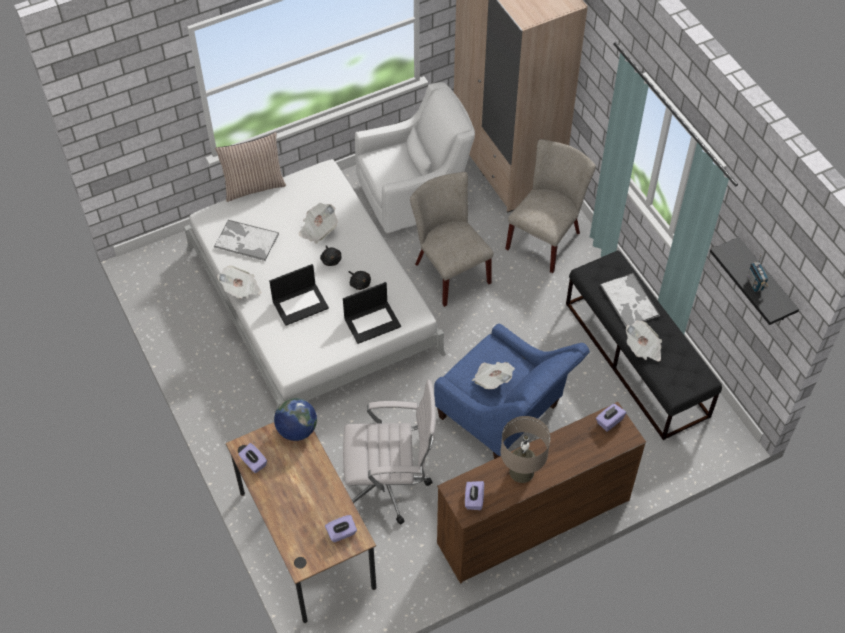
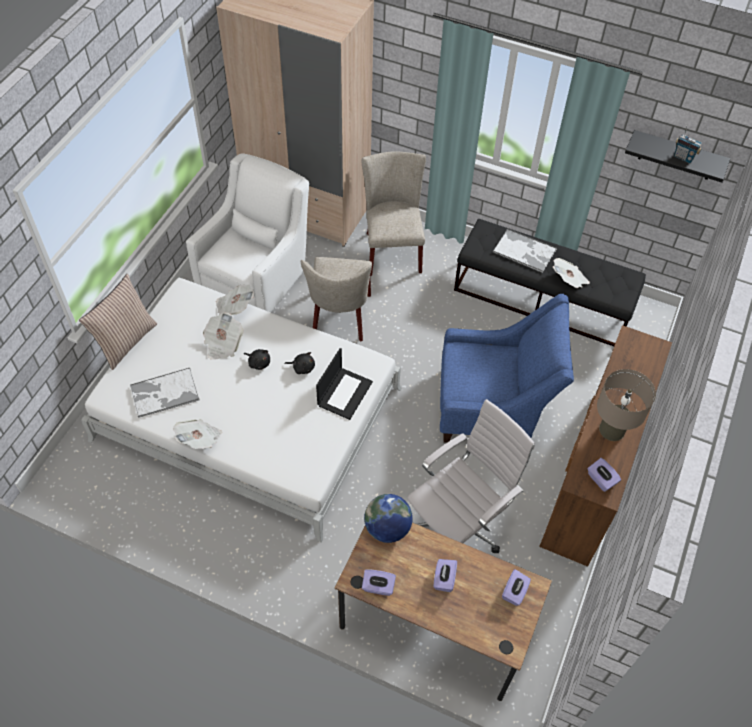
camera: 40 degrees left, 0 degrees up
laptop [269,264,329,326] -> none
beige chair [410,172,494,307] -> beige chair turned 105 degrees counterclockwise [301,257,372,342]
newspaper [472,362,515,389] -> newspaper moved to [216,284,254,316]
purple tissue box [596,404,626,432] -> purple tissue box moved to [434,559,457,592]

